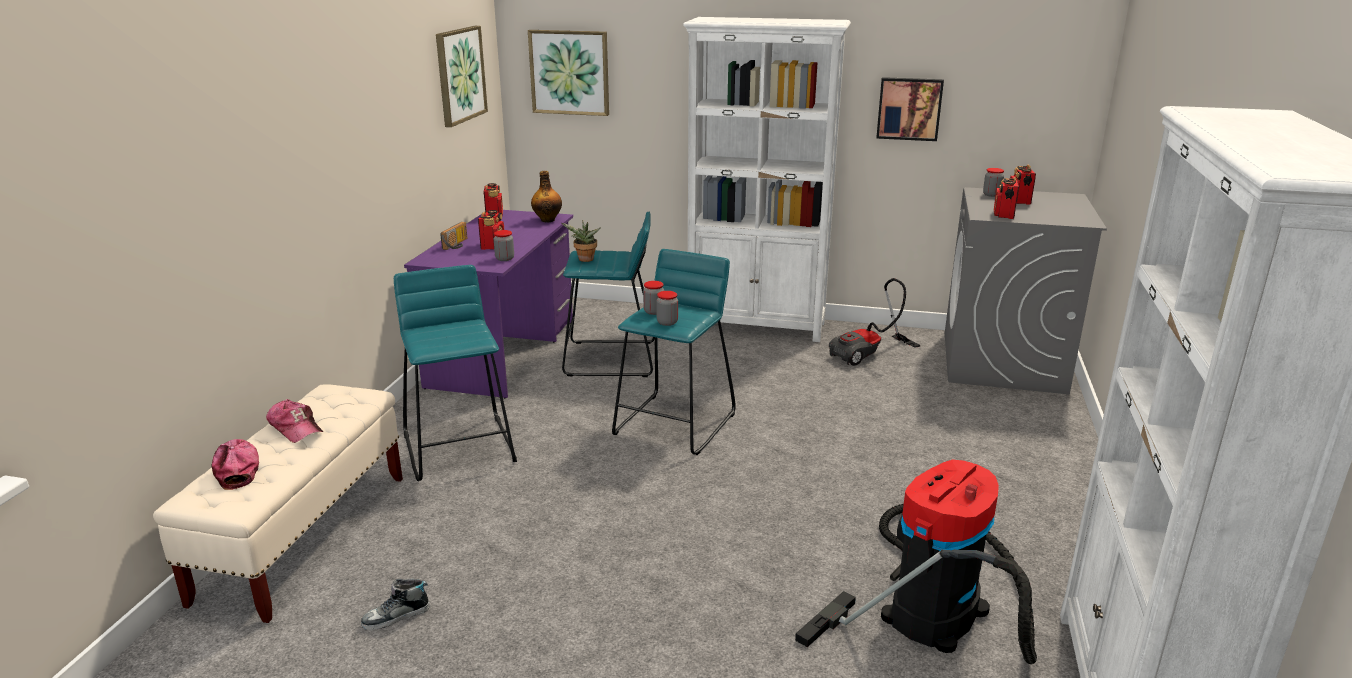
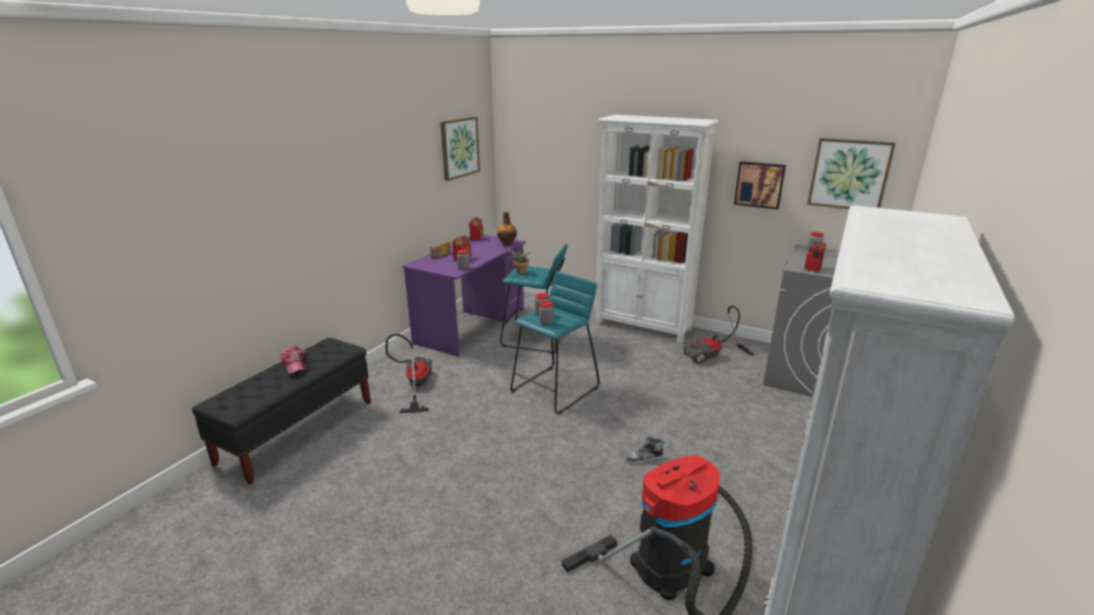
camera: 15 degrees right, 0 degrees up
beige bench [153,385,403,623] -> black bench [192,338,371,485]
cap [211,439,259,490] -> none
shoe [361,579,430,630] -> shoe moved to [626,437,665,464]
turquoise stool [394,265,517,481] -> vacuum cleaner [385,334,432,413]
picture [528,30,609,116] -> picture moved to [807,138,896,209]
radio [1010,164,1036,205] -> none

